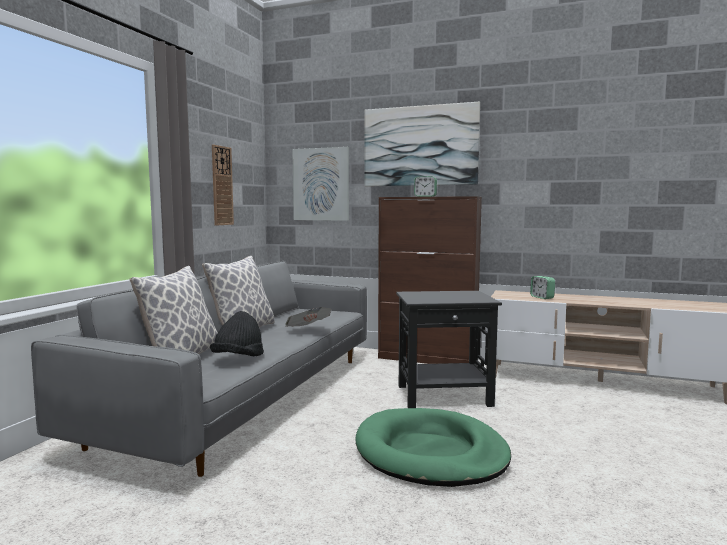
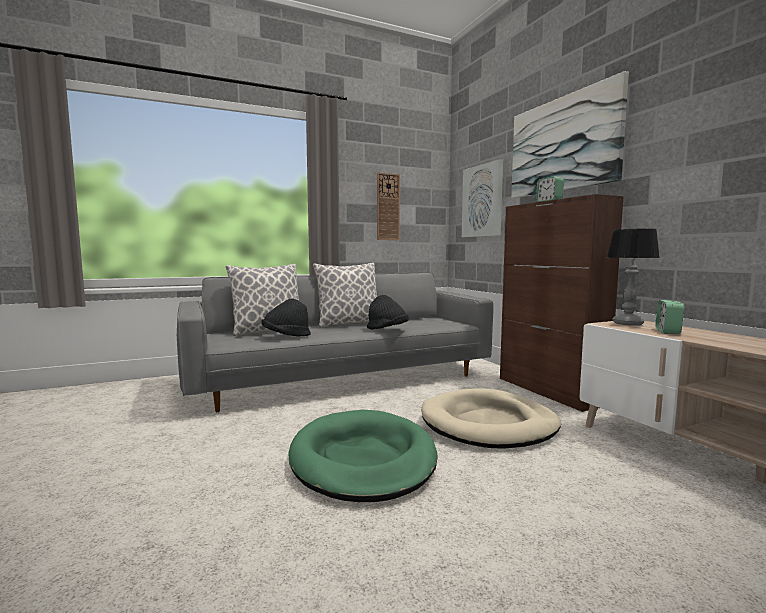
camera: 45 degrees right, 0 degrees up
newspaper [285,307,332,327] -> black hat [367,295,409,329]
black side table [396,291,502,408] -> beige dog bed [421,388,561,449]
none -> table lamp [607,229,660,326]

